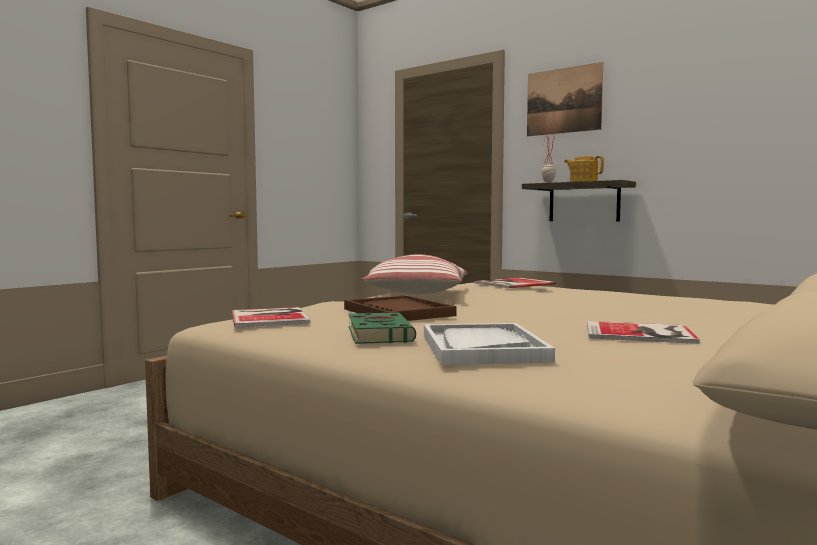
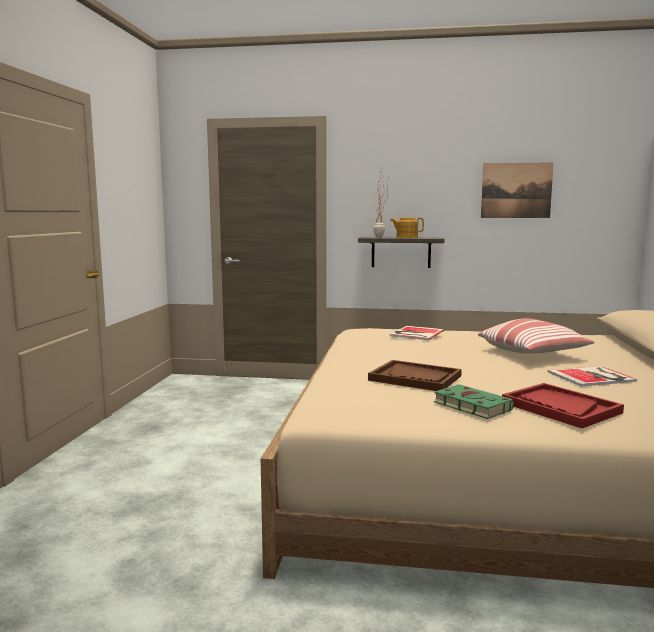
camera: 30 degrees left, 5 degrees up
book [232,307,310,327] -> none
pillow [361,254,468,294] -> pillow moved to [478,319,595,353]
white tray [424,323,555,365] -> red tray [502,383,624,428]
picture [527,62,603,136] -> picture moved to [481,162,554,218]

